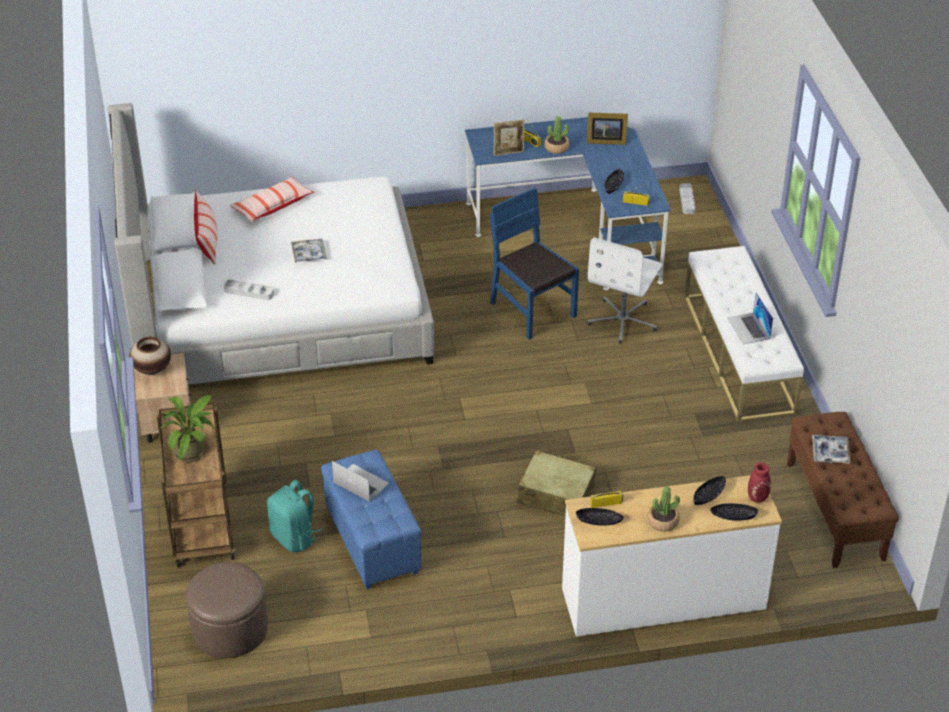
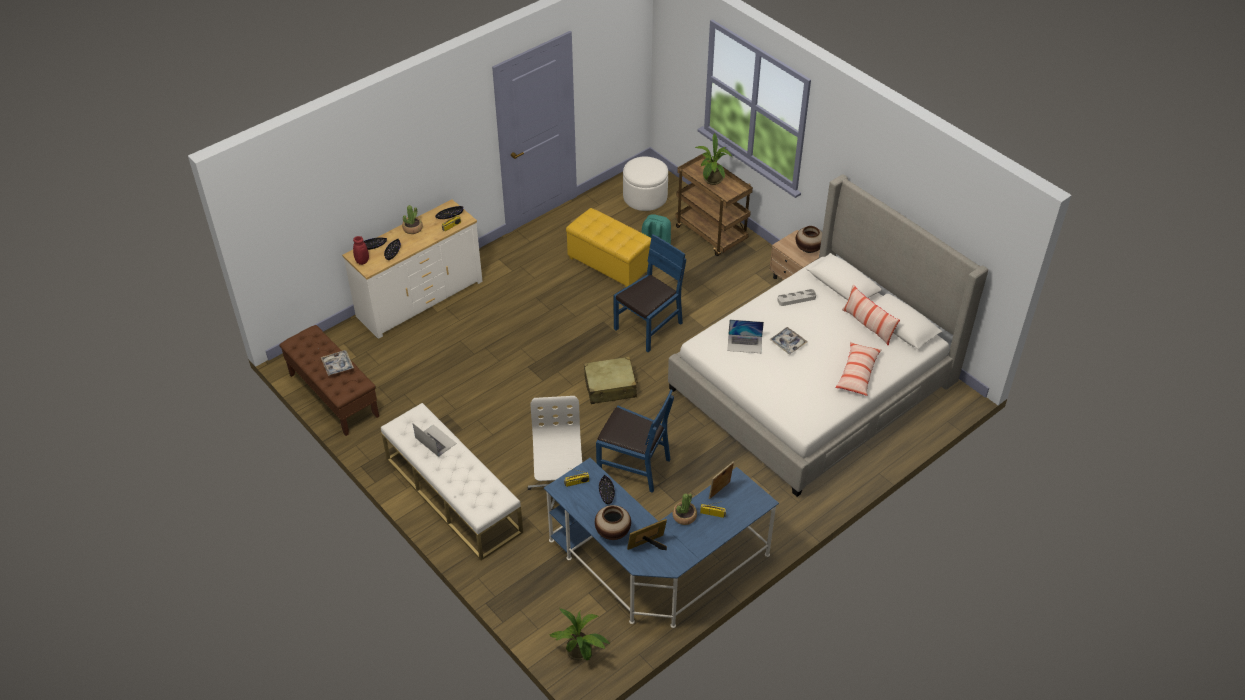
camera: 150 degrees right, 5 degrees up
brown ottoman [186,562,268,658] -> white ottoman [623,156,668,211]
blue ottoman [321,450,421,589] -> yellow ottoman [566,208,651,287]
laptop [332,461,389,502] -> laptop moved to [727,320,764,353]
beige suitcase [518,450,596,516] -> beige suitcase moved to [584,356,638,404]
grey tray [679,183,695,214] -> potted plant [549,608,610,660]
none -> vase [595,505,631,540]
none -> blue chair [613,234,686,352]

